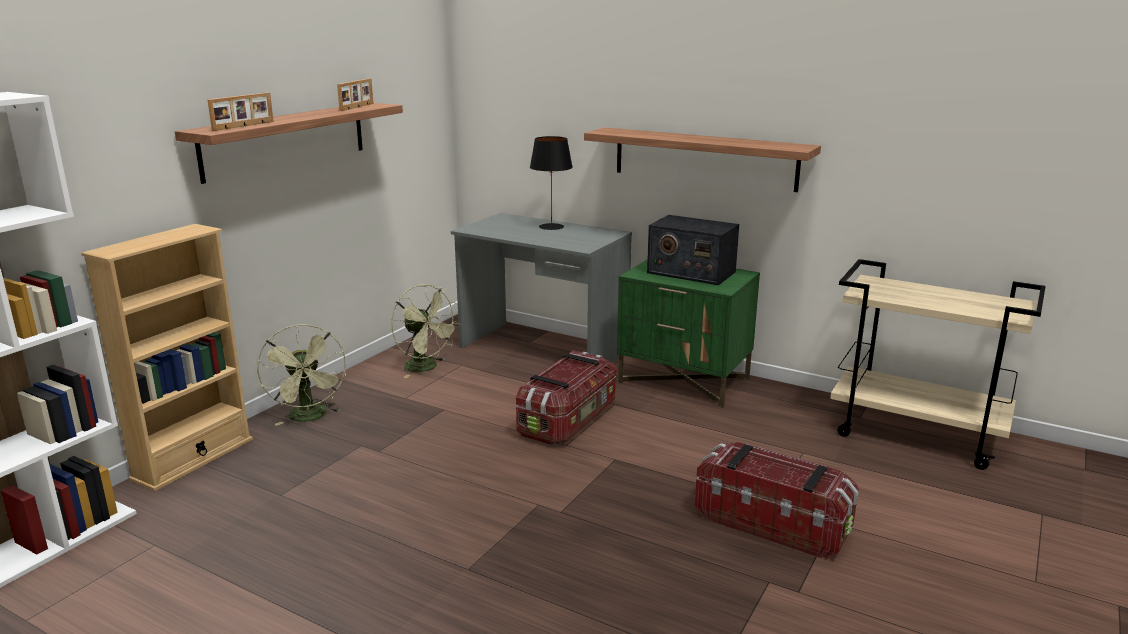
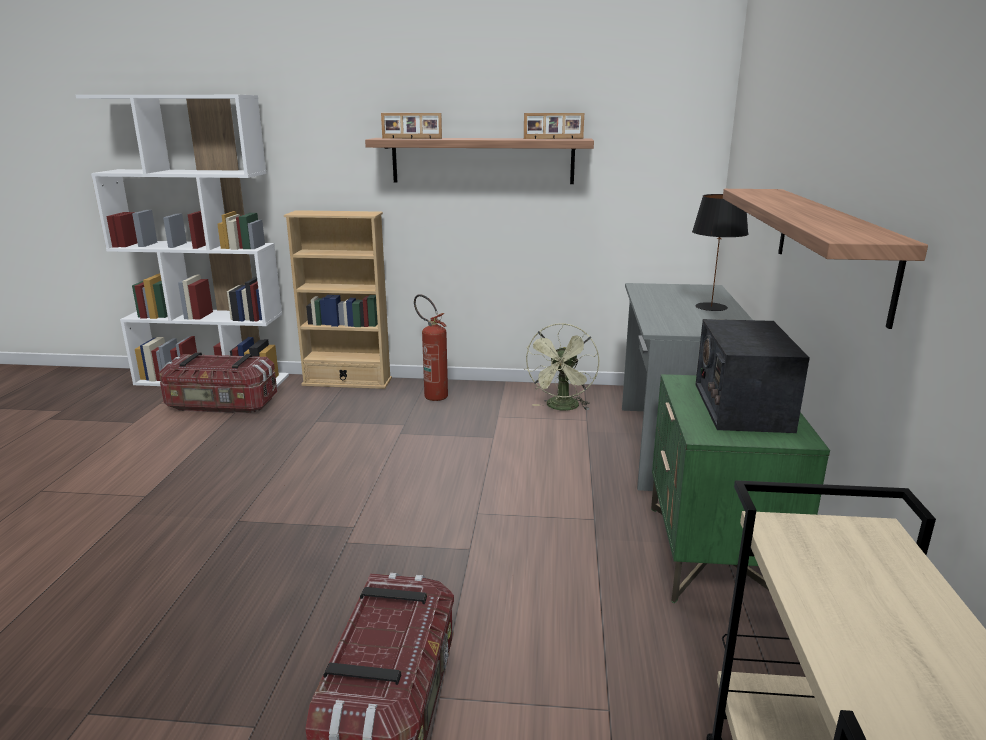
camera: 65 degrees right, 0 degrees up
green fan [257,324,346,426] -> fire extinguisher [414,294,448,401]
storage box [516,350,617,445] -> storage box moved to [158,352,277,414]

